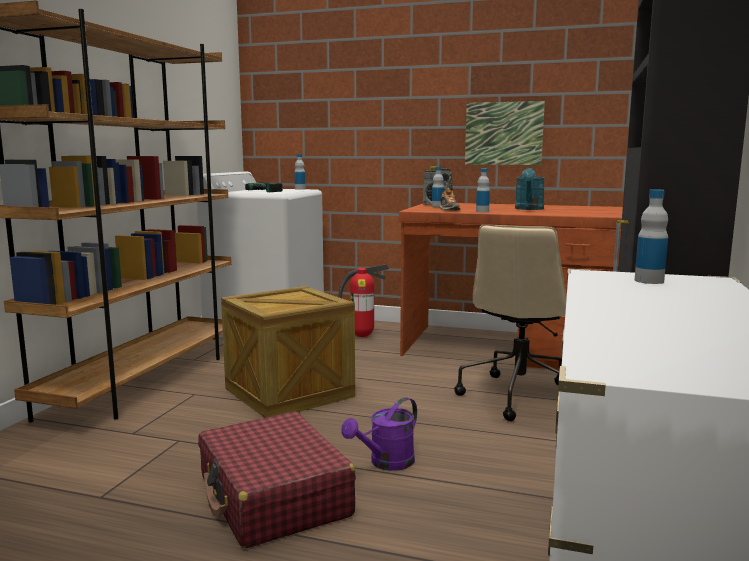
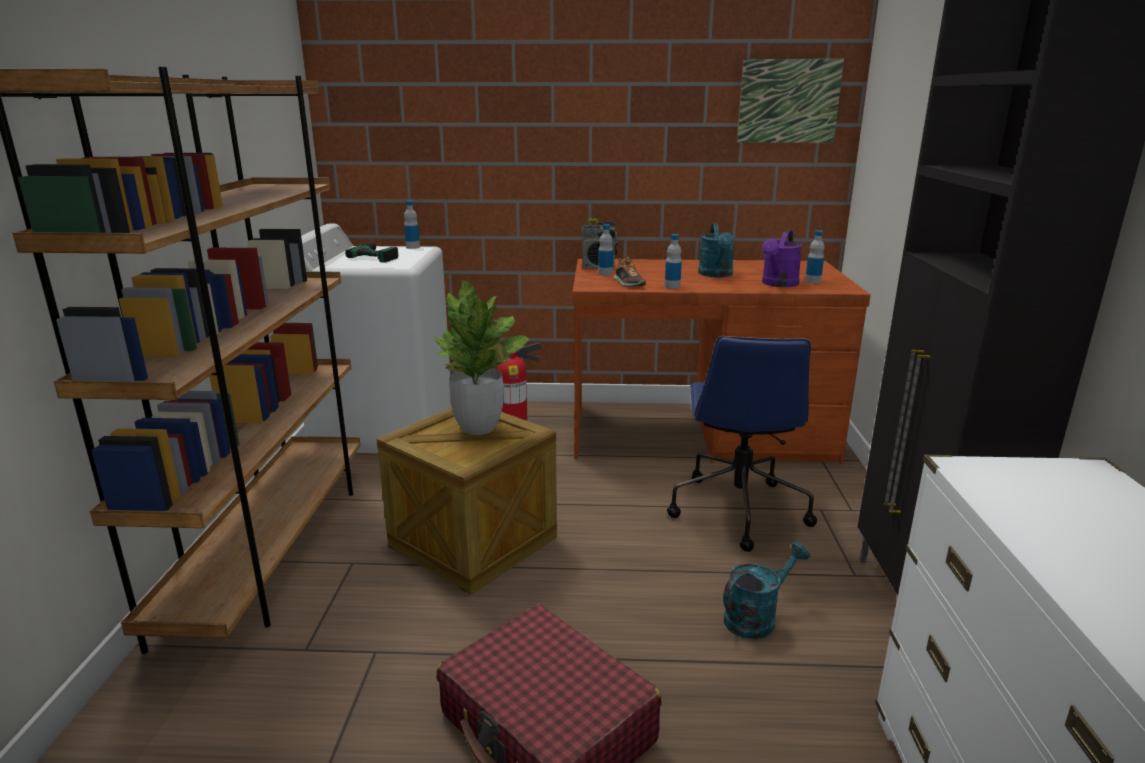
camera: 15 degrees left, 10 degrees up
purple watering can [341,397,417,471] -> purple watering can moved to [762,230,802,287]
beige office chair [454,224,567,421] -> blue office chair [667,336,817,552]
picture [465,101,545,165] -> picture moved to [737,59,844,143]
bottle [635,189,668,284] -> bottle moved to [805,230,825,284]
none -> potted plant [434,280,530,435]
none -> turquoise watering can [723,542,810,639]

